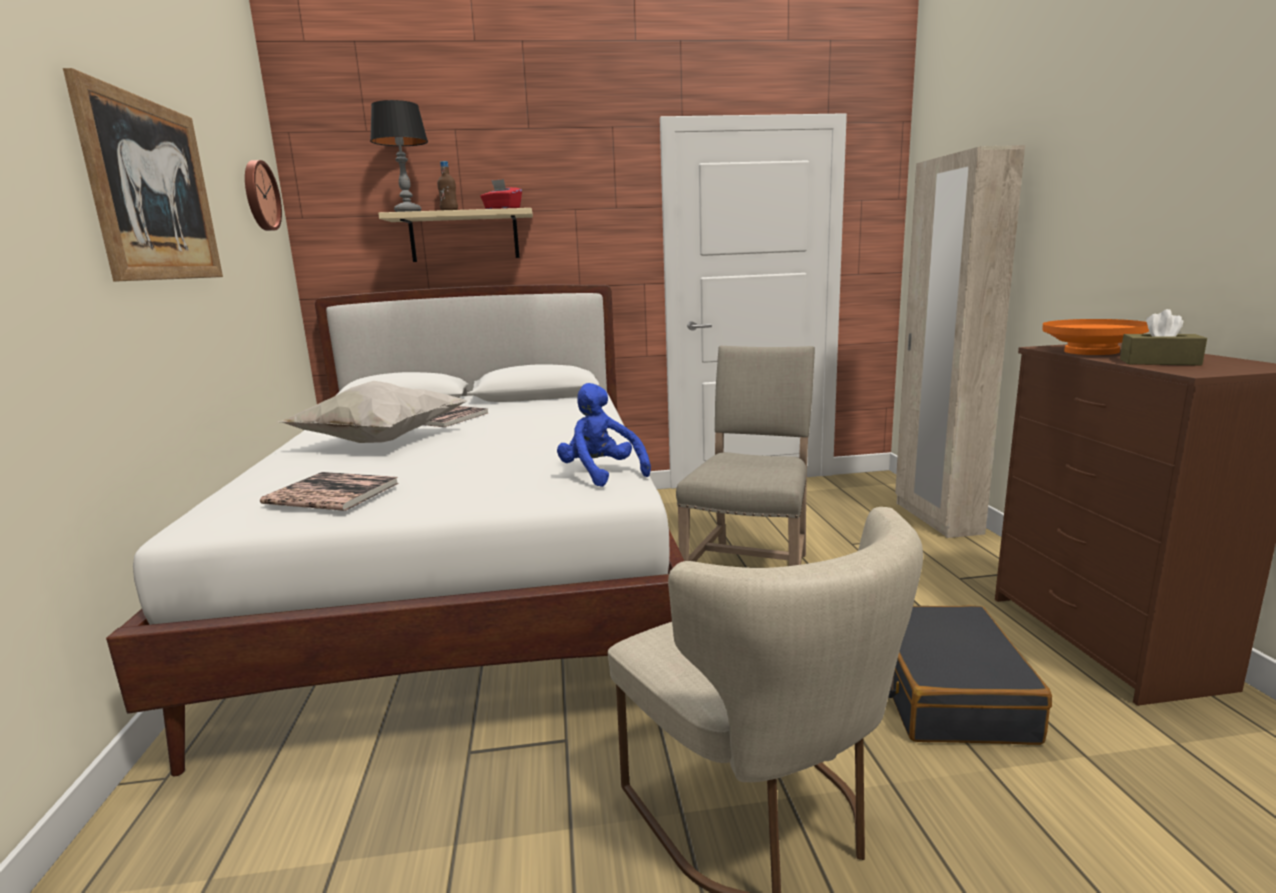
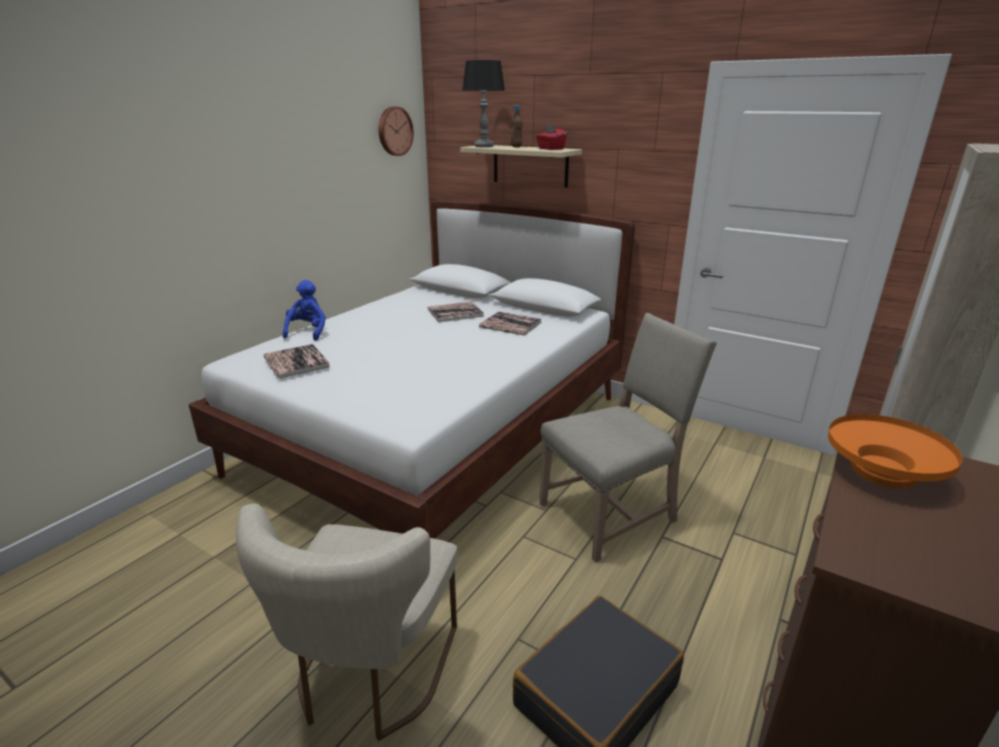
camera: 40 degrees right, 10 degrees up
picture [63,68,223,282] -> none
white pillow [279,381,467,443] -> none
blue plush toy [557,383,651,487] -> blue plush toy moved to [283,280,326,341]
brown tissue box [1120,309,1207,366] -> none
none -> book [479,312,541,336]

